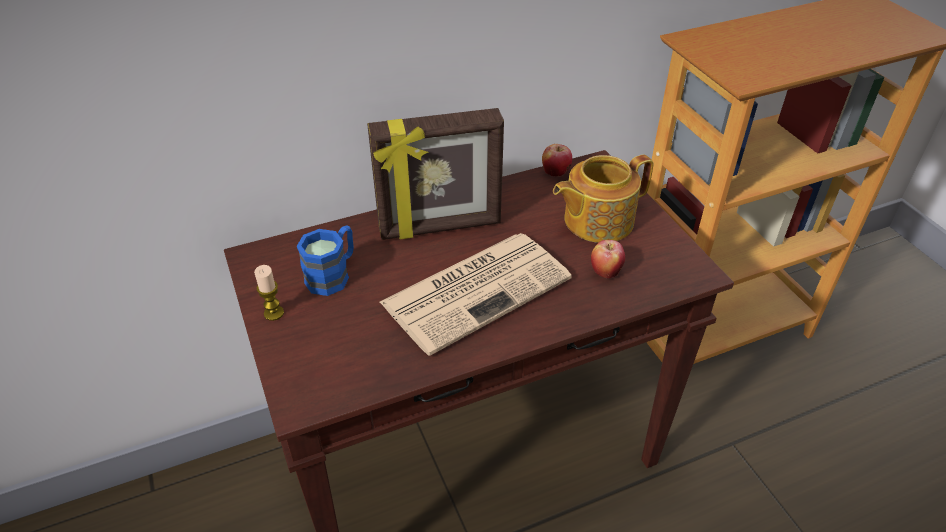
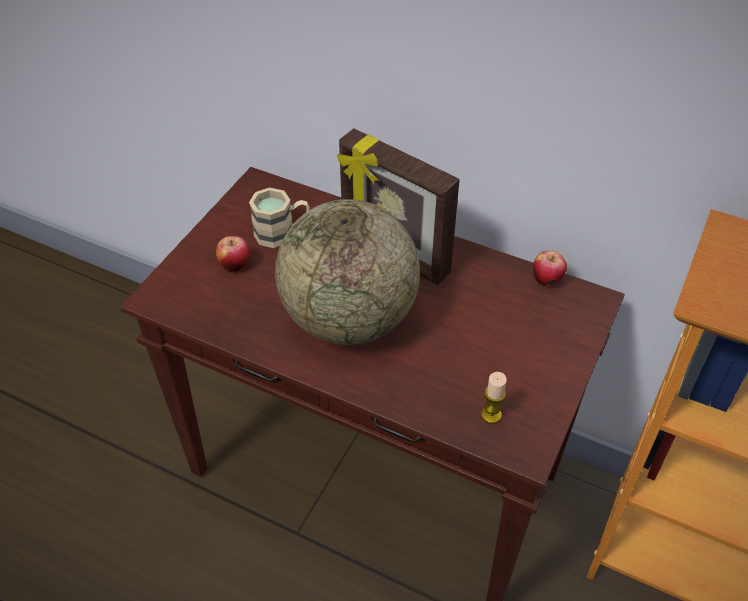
camera: 50 degrees right, 5 degrees up
candle [254,265,284,321] -> candle moved to [481,372,507,424]
blue mug [297,225,354,296] -> beige mug [249,188,310,248]
newspaper [380,233,572,356] -> globe [275,199,420,345]
teapot [553,155,653,243] -> none
apple [591,240,625,278] -> apple moved to [216,236,250,272]

